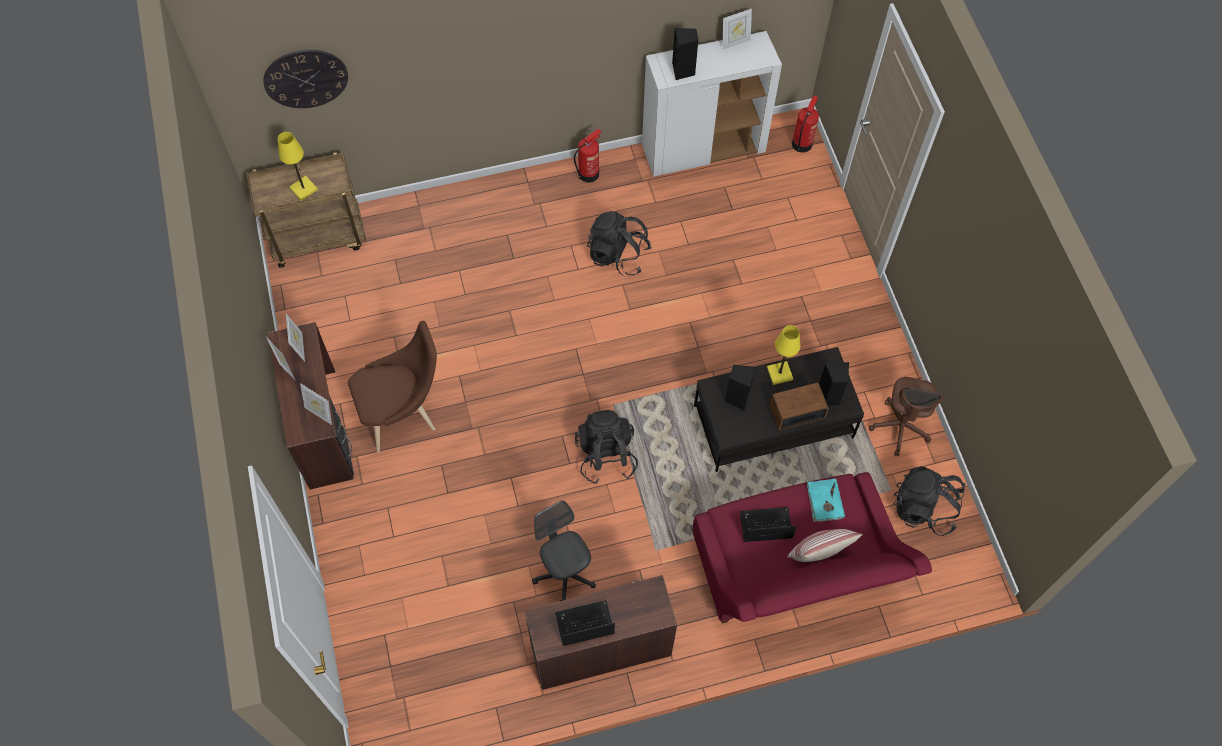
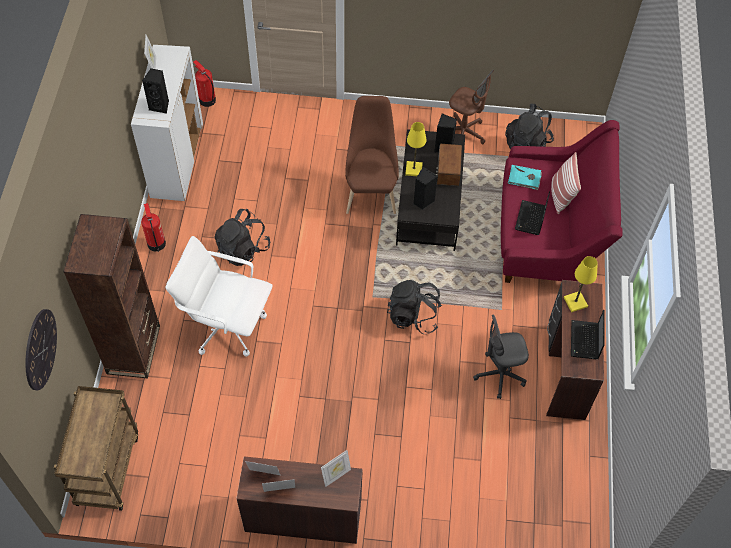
camera: 70 degrees left, 5 degrees down
yellow table lamp [278,132,318,201] -> yellow table lamp moved to [564,256,598,312]
brown chair [348,321,437,453] -> brown chair moved to [345,96,399,214]
none -> brown bookcase [63,214,160,378]
none -> white office chair [165,236,273,357]

